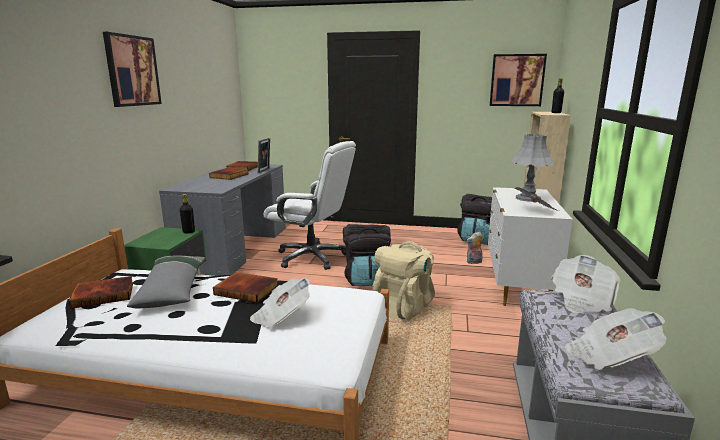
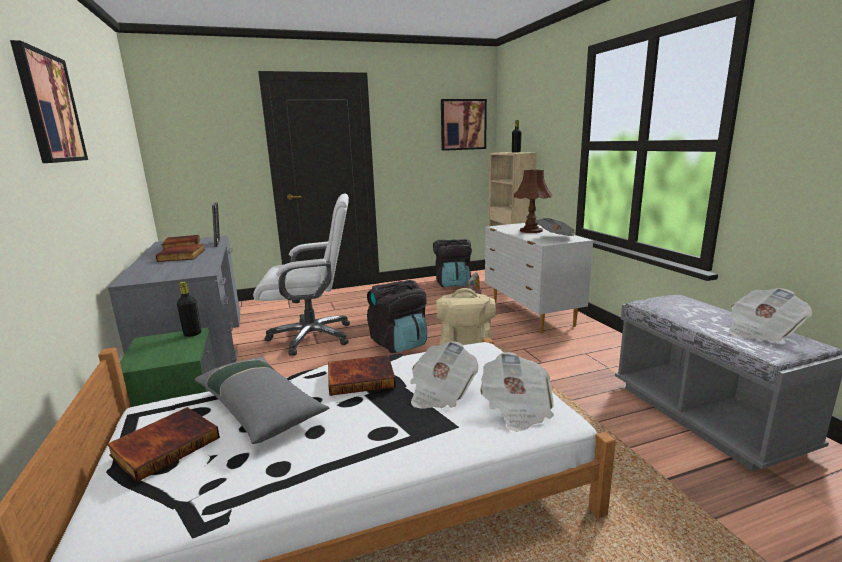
camera: 30 degrees left, 0 degrees up
grey table lamp [511,134,554,202] -> brown table lamp [514,170,552,233]
newspaper [551,255,621,313] -> newspaper moved to [480,352,554,432]

